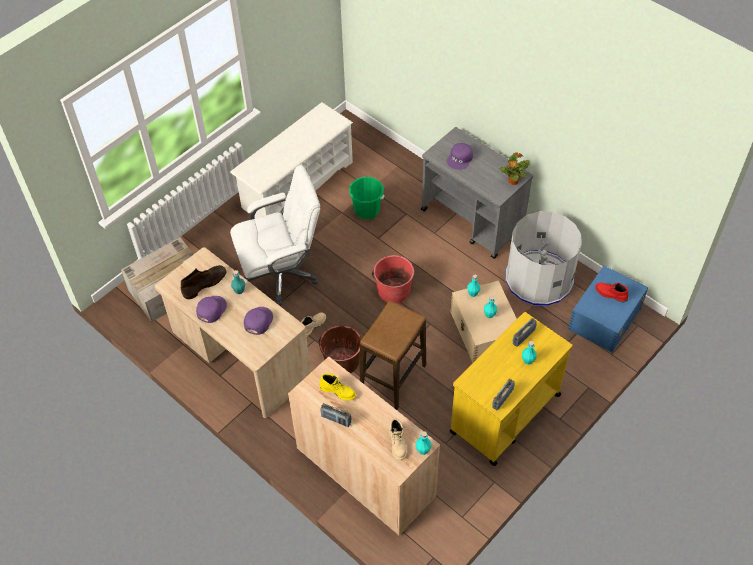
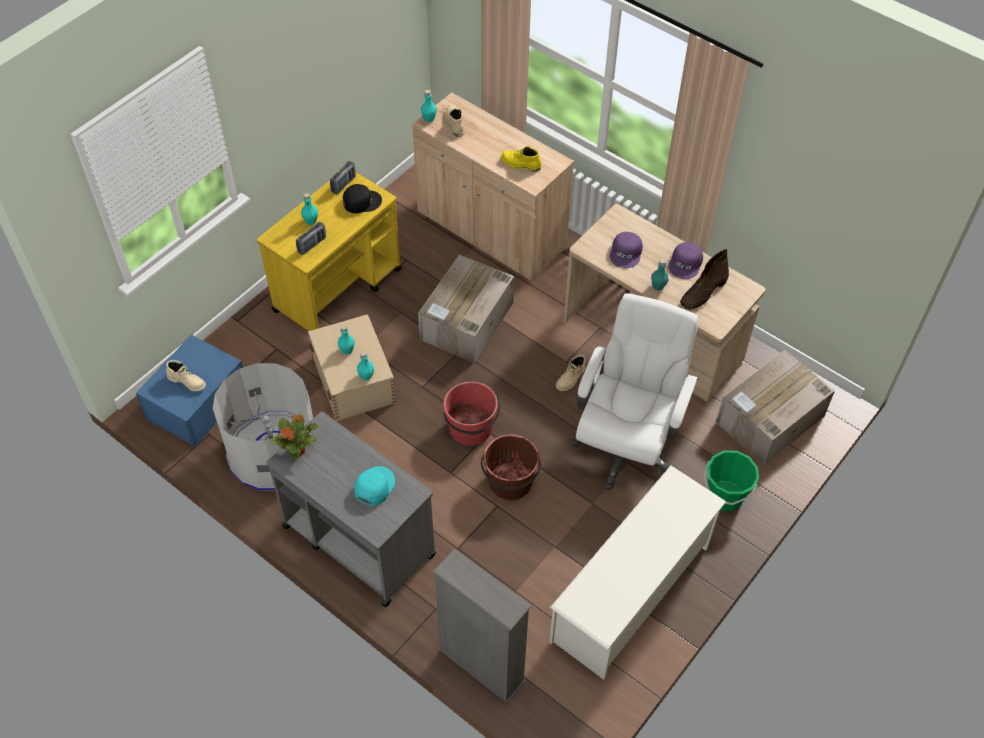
camera: 175 degrees right, 0 degrees up
white office chair [230,165,320,306] -> white office chair turned 135 degrees clockwise [572,293,698,490]
brown bucket [319,326,362,373] -> brown bucket moved to [481,434,541,500]
radio [321,403,351,427] -> none
green bucket [349,177,385,219] -> green bucket moved to [704,451,759,511]
stool [360,301,426,410] -> cardboard box [418,255,514,363]
purple cap [447,143,473,170] -> turquoise cap [354,466,395,506]
red boot [595,283,629,302] -> beige boot [166,360,206,391]
none -> black cap [343,184,382,213]
none -> grey bookcase [433,549,532,703]

